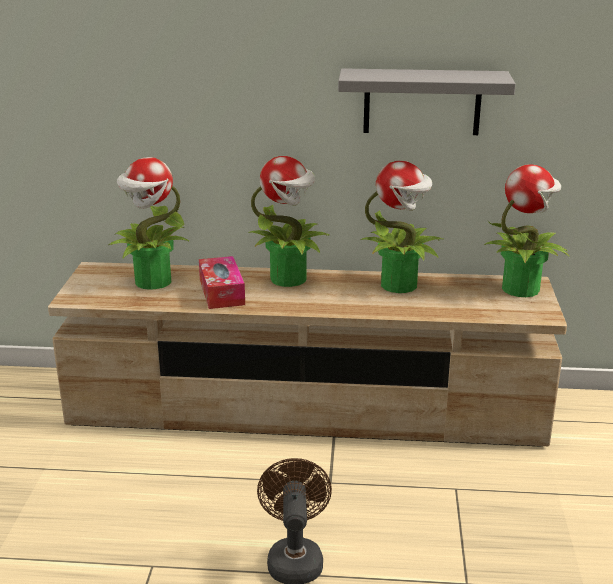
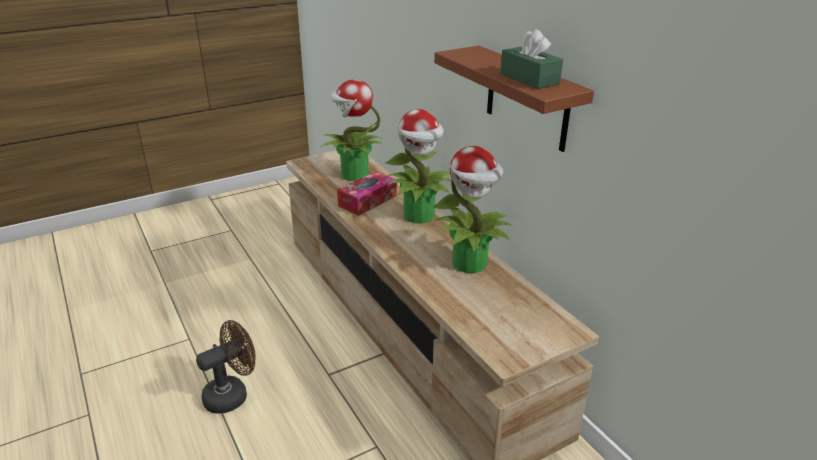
camera: 55 degrees right, 5 degrees up
grey shelf [338,68,516,135] -> brown shelf [434,45,594,152]
potted plant [484,164,569,297] -> none
none -> green tissue box [500,29,563,89]

